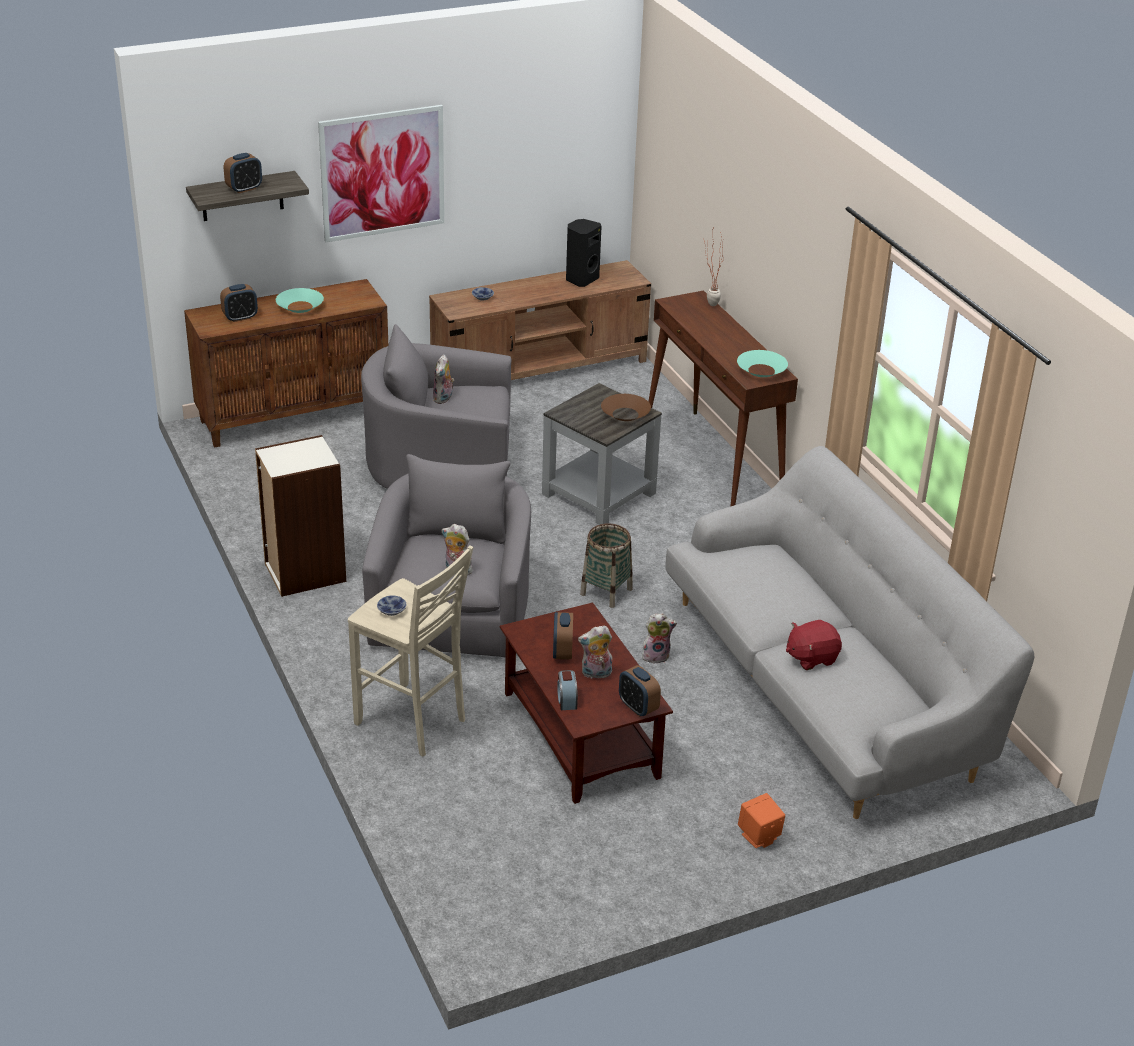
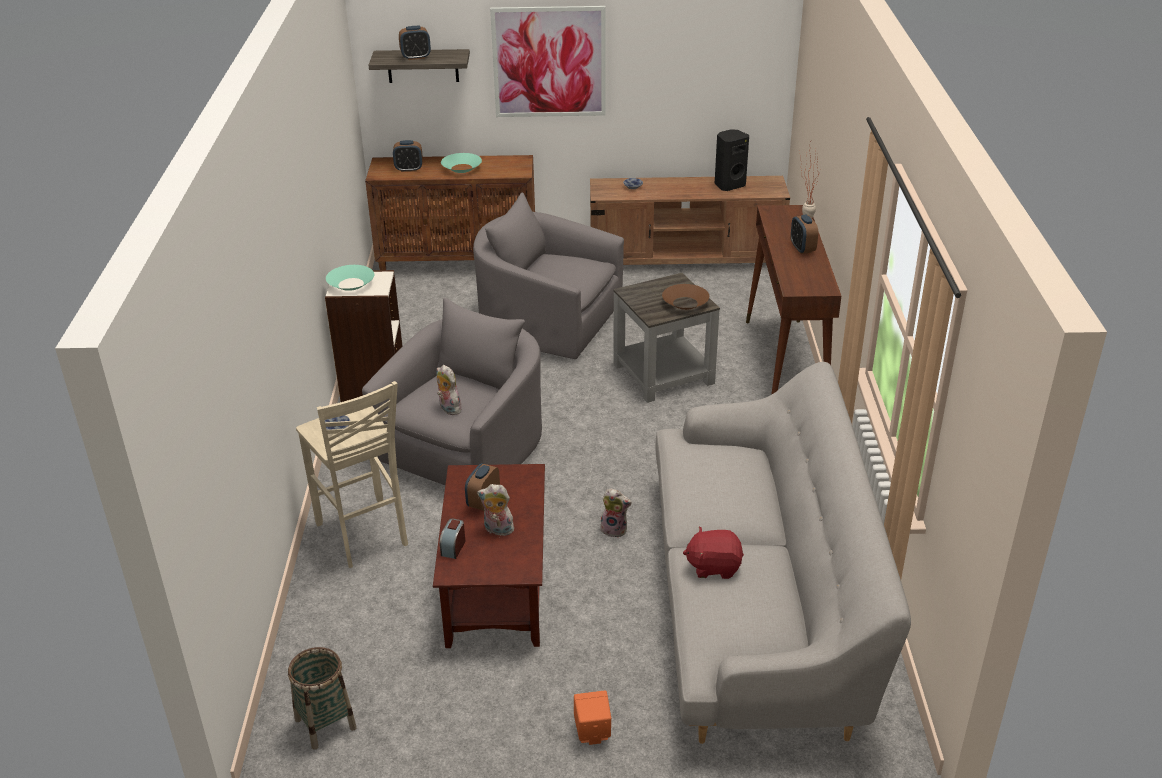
camera: 25 degrees right, 0 degrees up
plush toy [433,354,455,404] -> none
basket [580,523,633,608] -> basket moved to [288,647,356,749]
alarm clock [619,665,661,717] -> alarm clock moved to [791,215,818,254]
turquoise bowl [737,350,788,377] -> turquoise bowl moved to [326,265,374,291]

